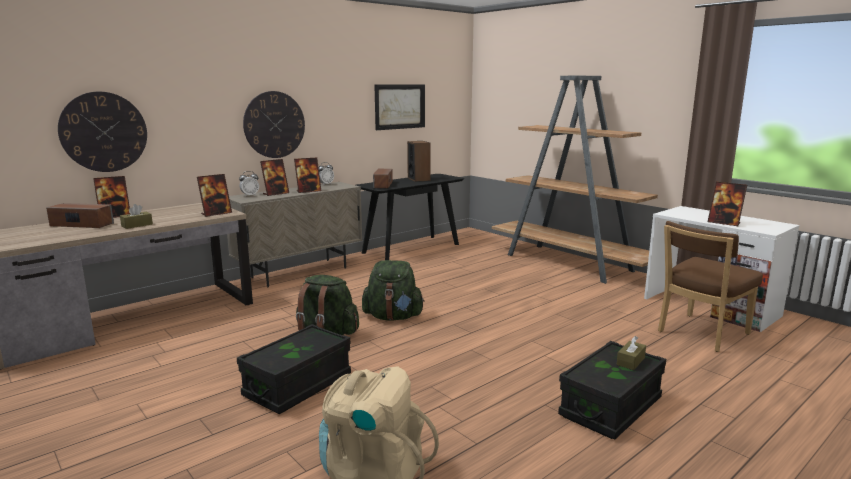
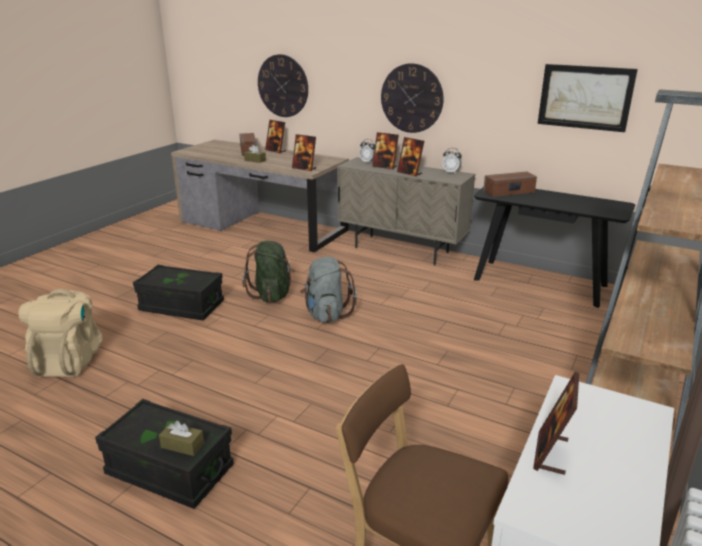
camera: 70 degrees right, 10 degrees up
green backpack [362,260,425,321] -> grey backpack [300,257,357,323]
speaker [407,141,431,182] -> none

